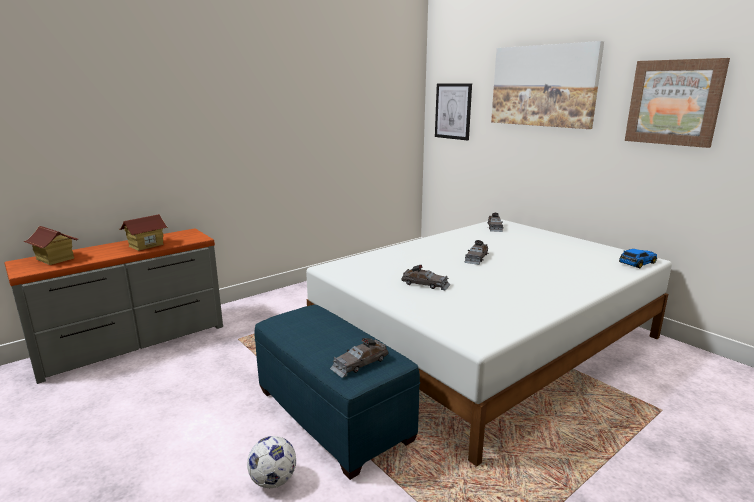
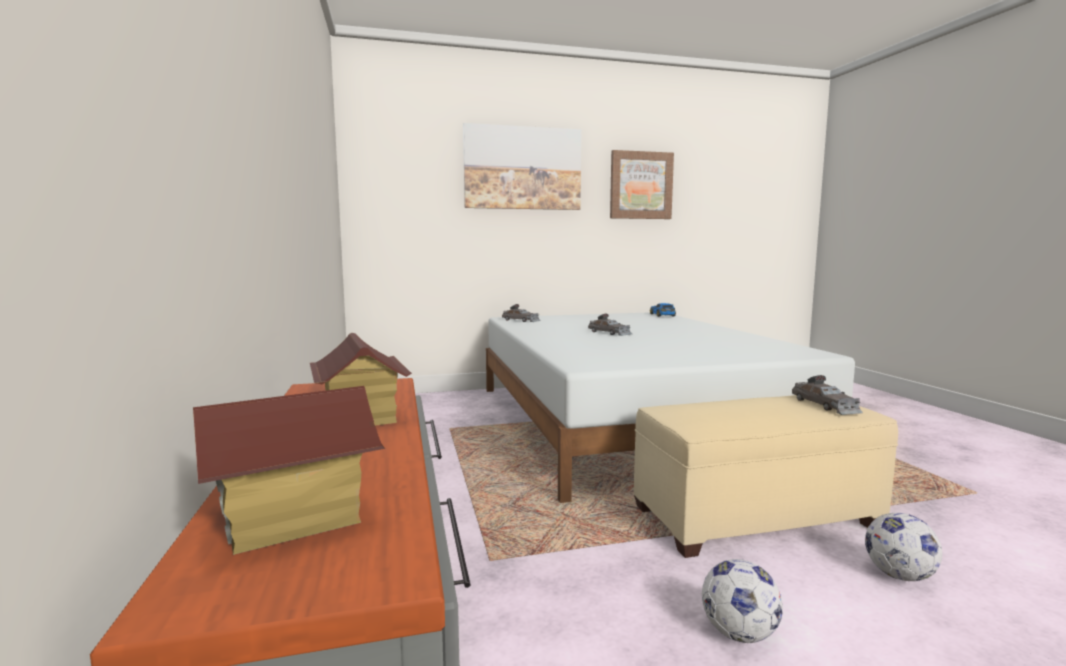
camera: 65 degrees left, 10 degrees down
blue ottoman [255,305,420,480] -> beige ottoman [634,395,898,558]
grey toy car [402,265,451,291] -> none
picture [435,84,472,141] -> none
none -> football [702,559,783,643]

